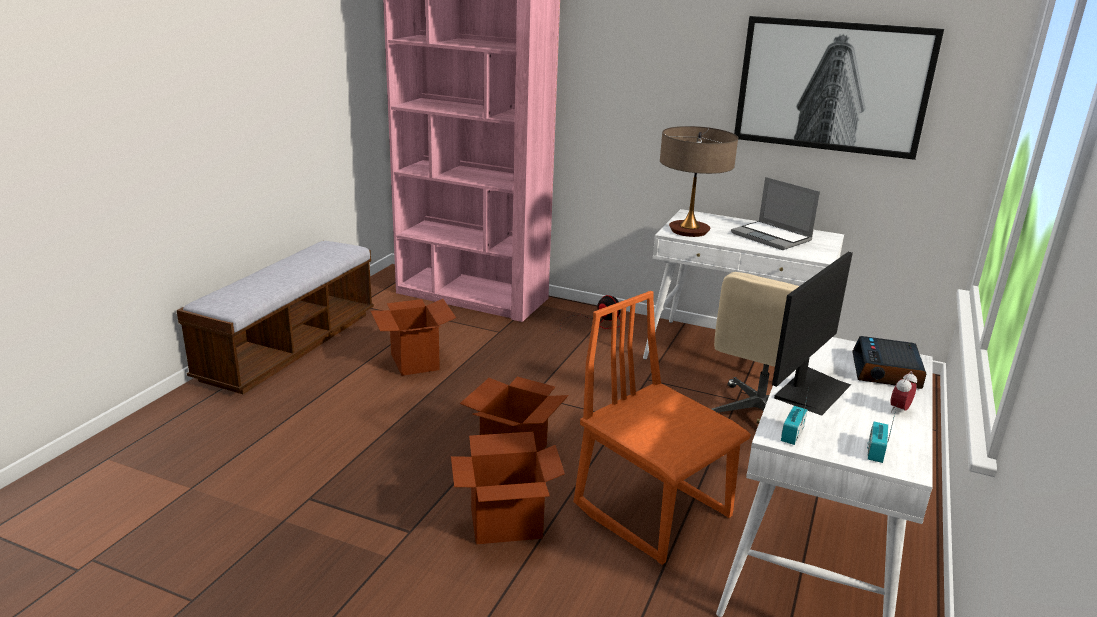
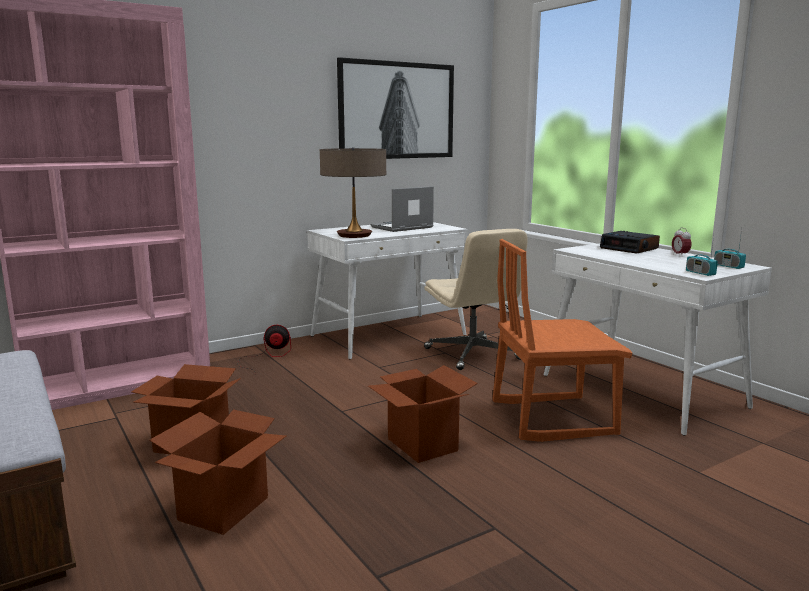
camera: 55 degrees left, 10 degrees down
cardboard box [451,432,565,544] -> cardboard box moved to [149,409,286,535]
laptop [731,177,820,250] -> laptop turned 150 degrees clockwise [371,186,434,232]
monitor [772,252,853,416] -> none

